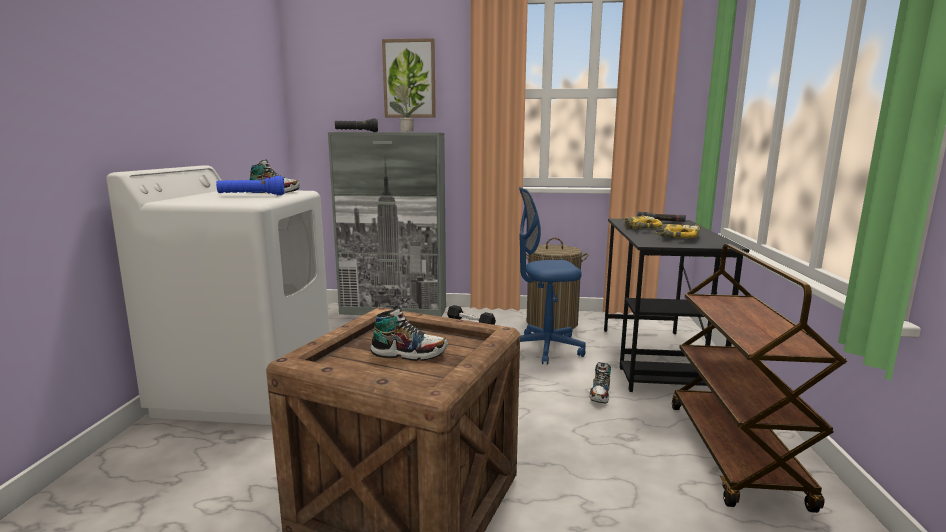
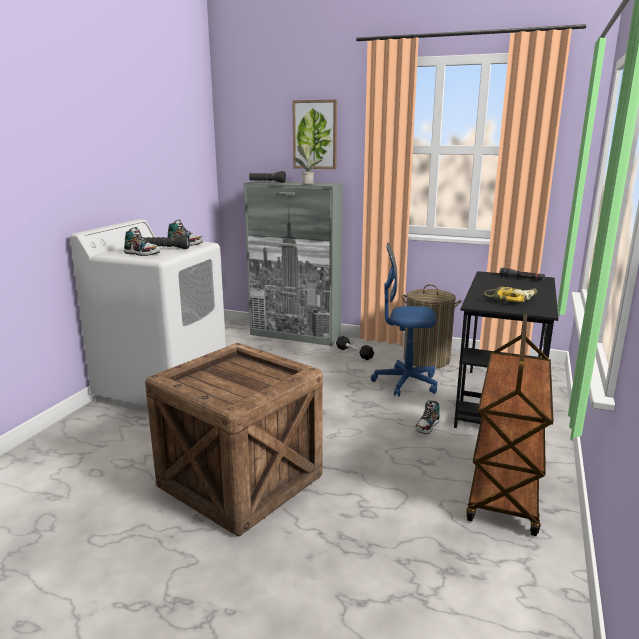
camera: 15 degrees right, 5 degrees up
blue flashlight [216,176,285,195] -> black flashlight [143,234,190,249]
shoe [370,306,448,361] -> shoe moved to [124,227,160,256]
power drill [622,215,662,229] -> none

